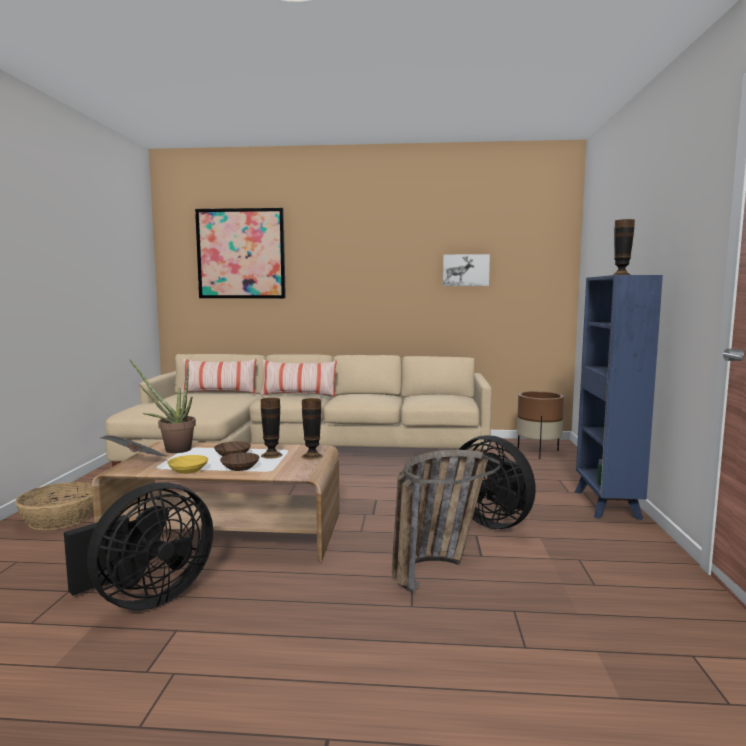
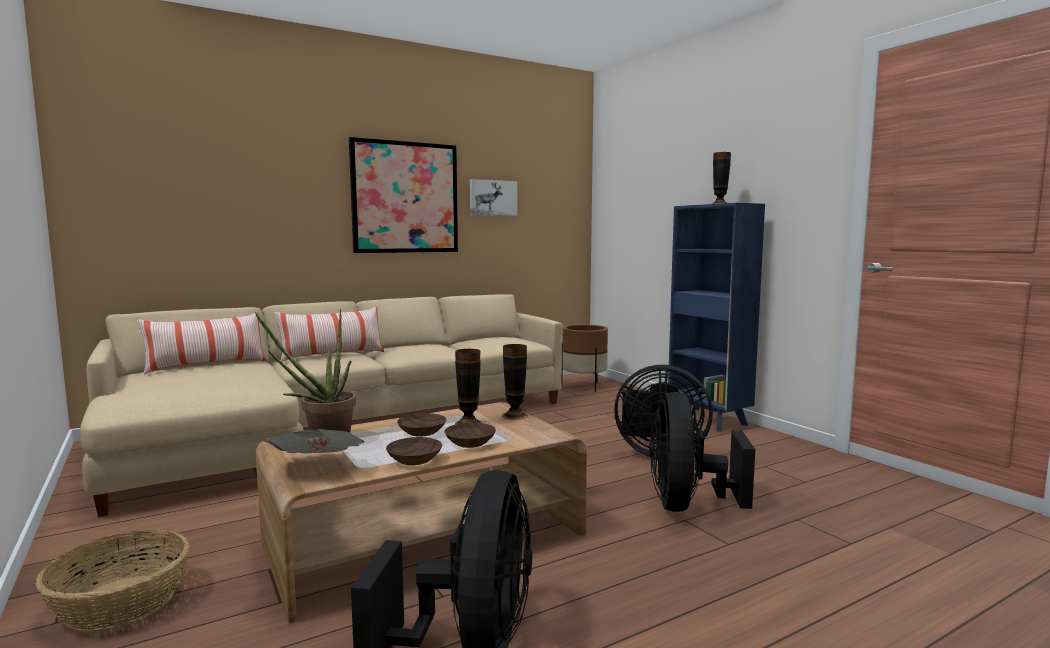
camera: 35 degrees left, 0 degrees up
yellow bowl [167,455,208,474] -> brown bowl [386,437,442,465]
picture [195,208,286,298] -> picture moved to [349,137,458,253]
basket [392,450,500,594] -> black fan [649,392,755,512]

